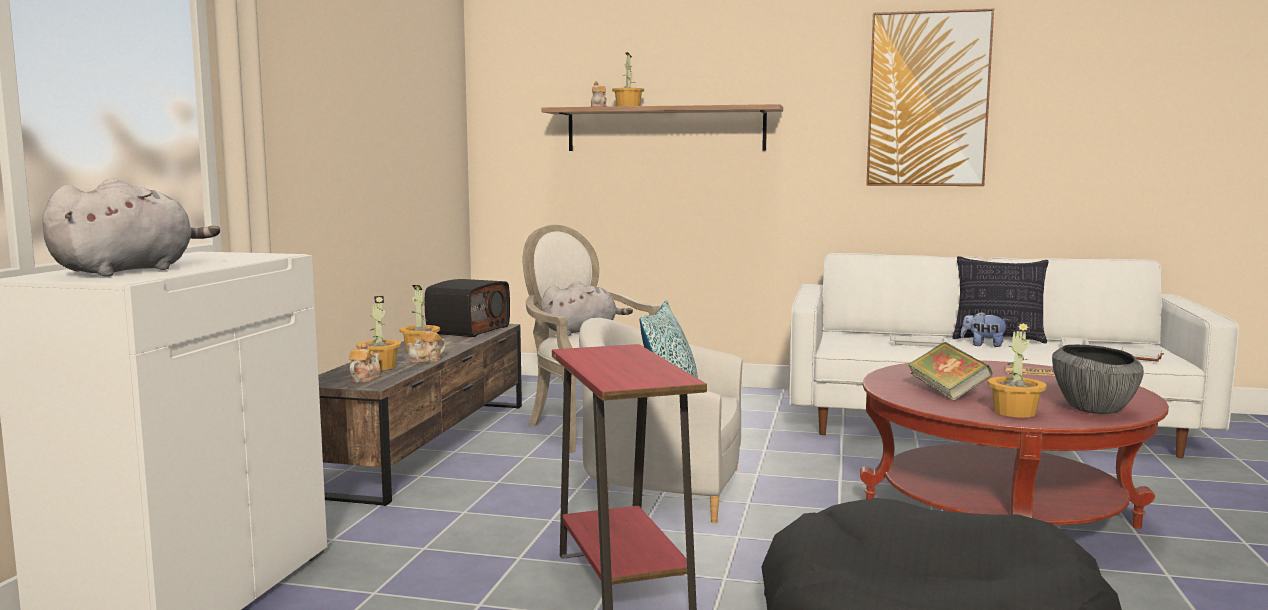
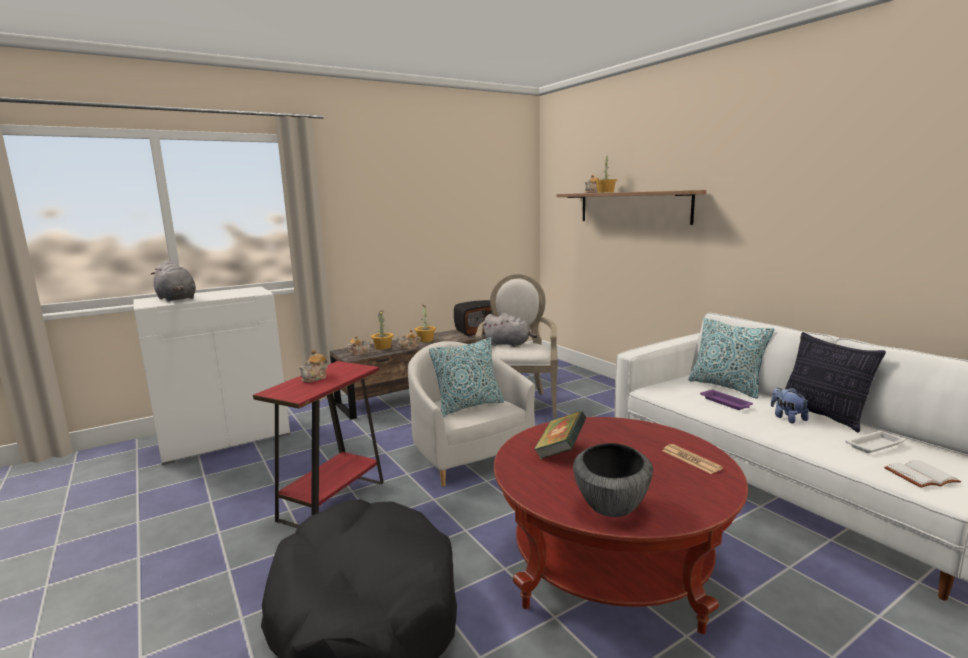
camera: 45 degrees right, 5 degrees up
grey plush toy [42,178,220,276] -> grey plush toy turned 60 degrees clockwise [151,260,196,302]
picture [866,9,994,186] -> none
white tray [890,335,950,347] -> purple tray [700,389,753,410]
potted plant [987,322,1047,418] -> none
none -> teapot [299,349,328,383]
none -> pillow [688,318,775,398]

